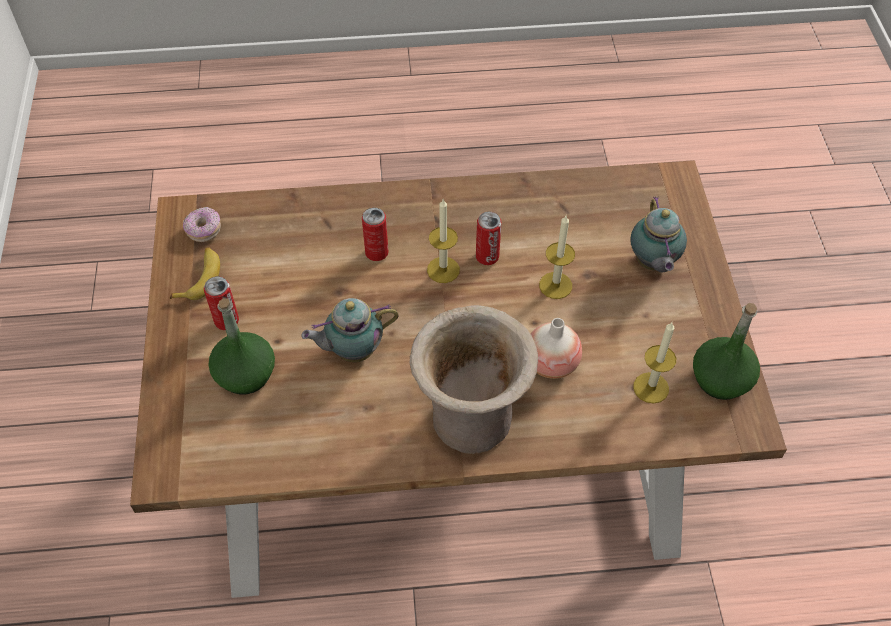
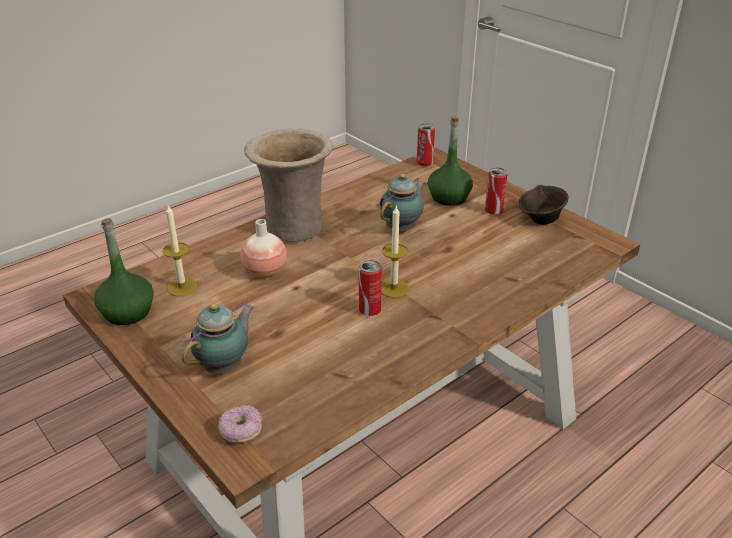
camera: 145 degrees right, 20 degrees down
banana [170,247,220,300] -> brown bowl [519,185,568,225]
donut [183,207,221,242] -> donut moved to [218,405,263,443]
can [362,208,389,261] -> can moved to [417,123,435,166]
candle [539,216,575,299] -> none
teapot [631,196,687,272] -> teapot turned 75 degrees clockwise [182,302,254,374]

